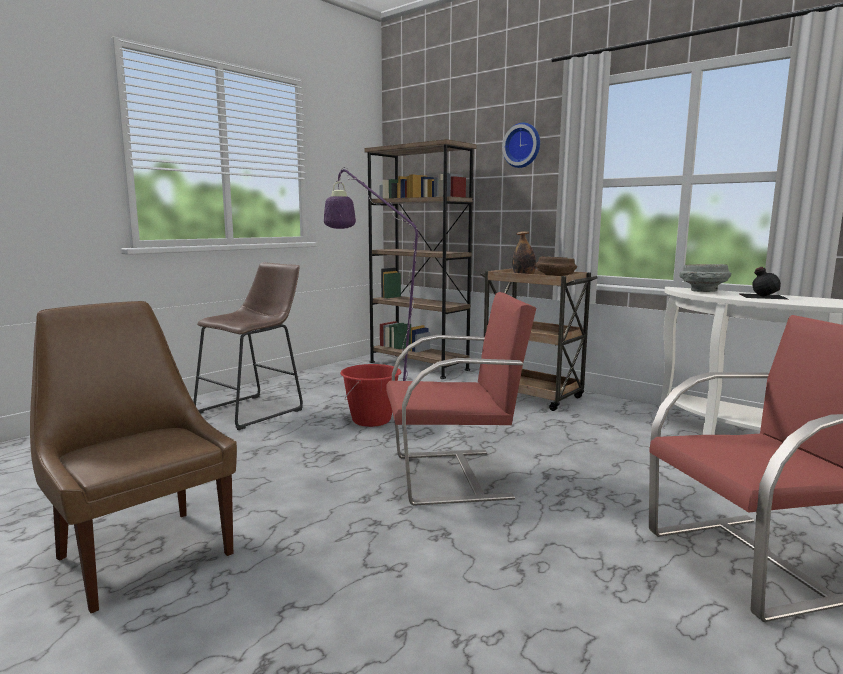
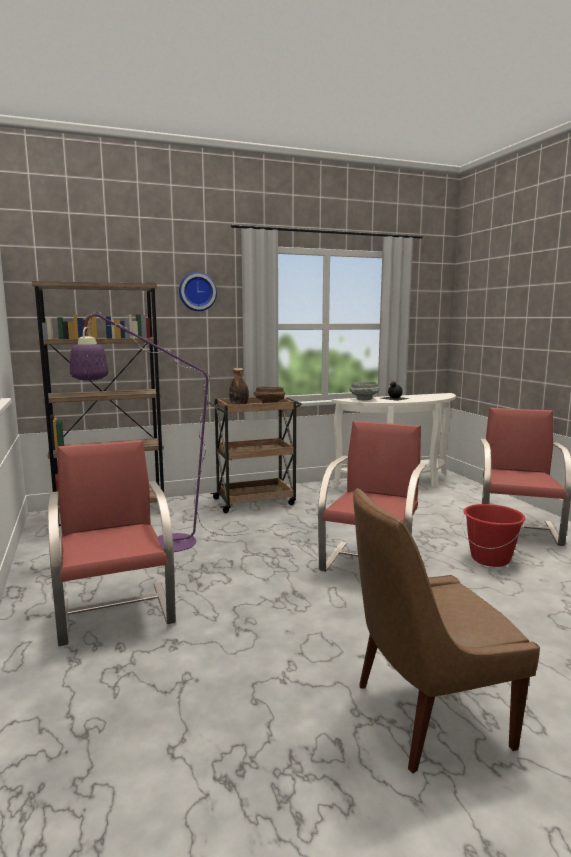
camera: 60 degrees left, 0 degrees up
brown stool [193,262,303,430] -> red chair [48,440,176,646]
red bucket [340,364,401,427] -> red bucket moved to [462,504,526,567]

